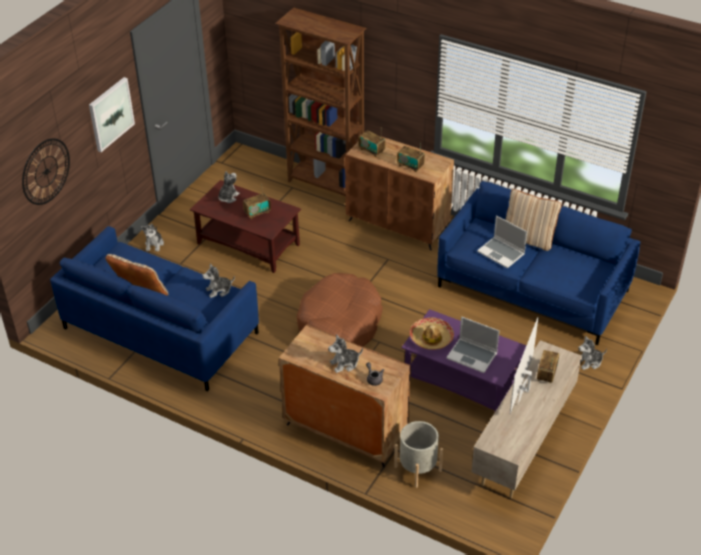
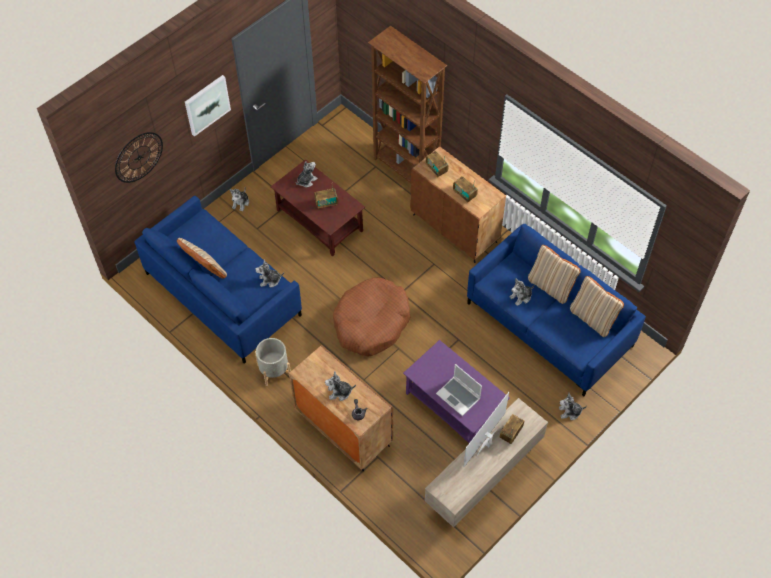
camera: 15 degrees right, 15 degrees up
grey planter [394,421,443,488] -> grey planter moved to [255,338,291,386]
hat [409,317,454,350] -> none
laptop [477,215,527,268] -> plush toy [510,278,535,306]
none -> beige pillow [570,276,624,337]

